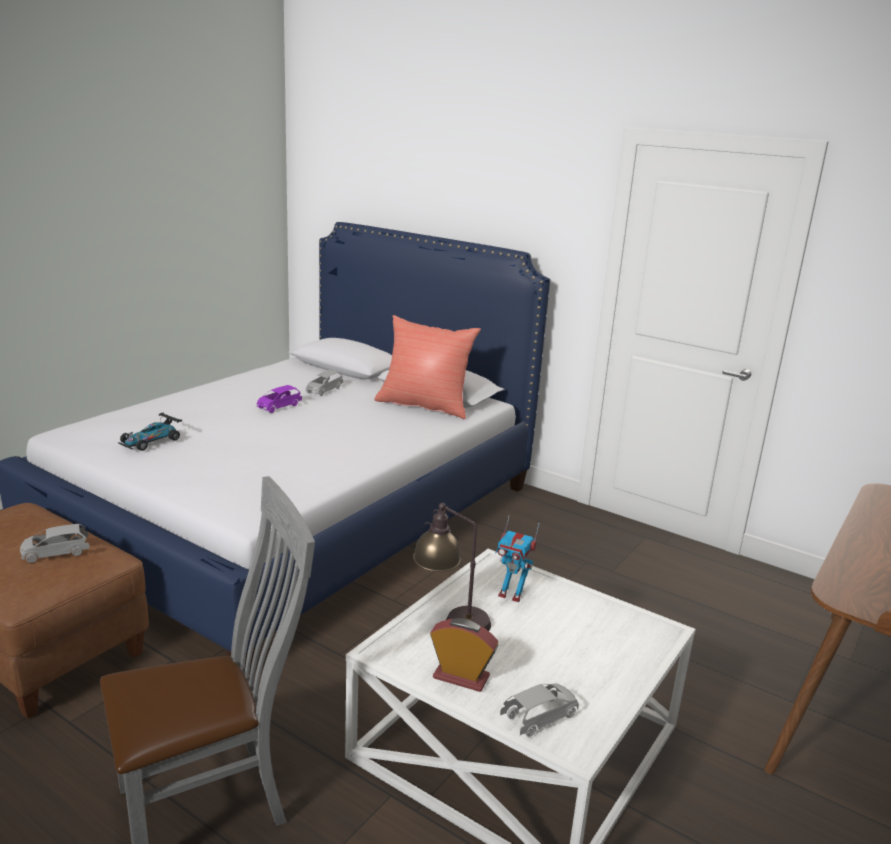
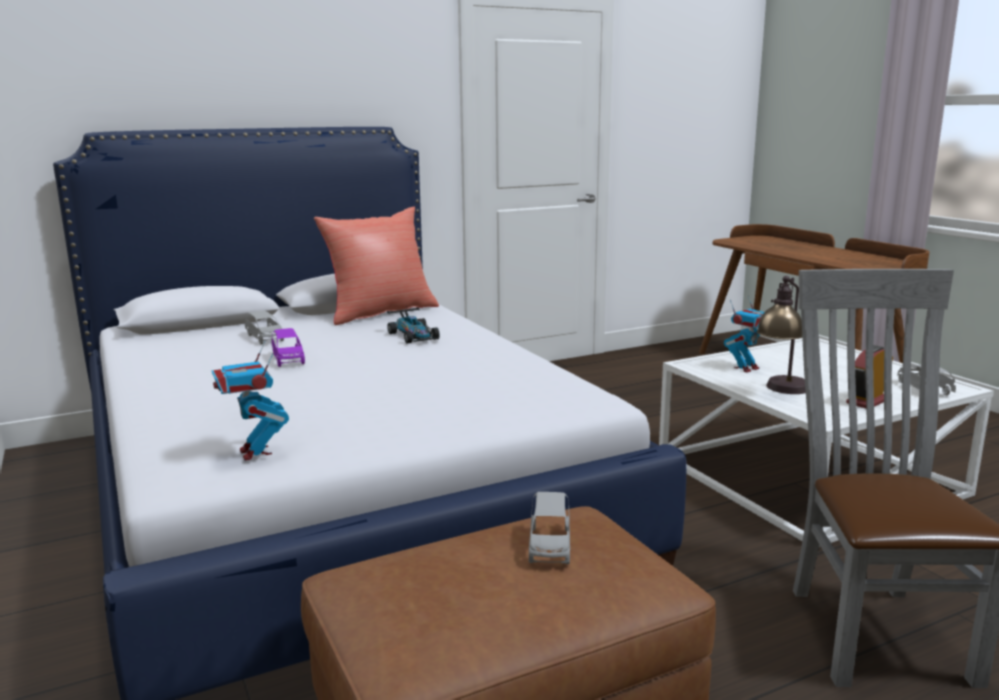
camera: 60 degrees left, 5 degrees down
toy car [118,413,182,451] -> toy car moved to [387,306,440,343]
none -> toy robot [211,341,289,461]

